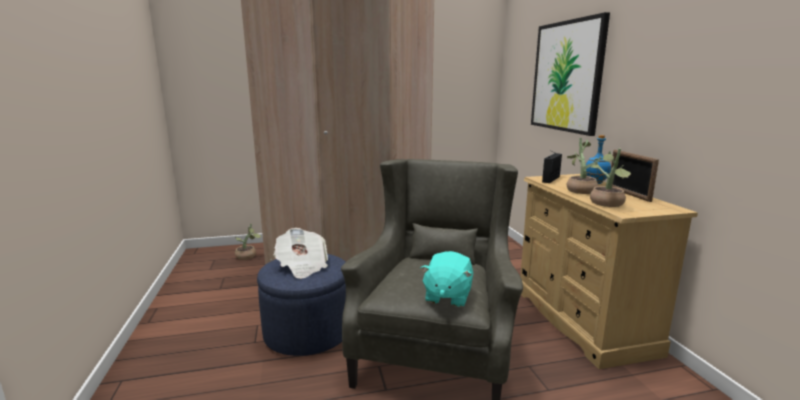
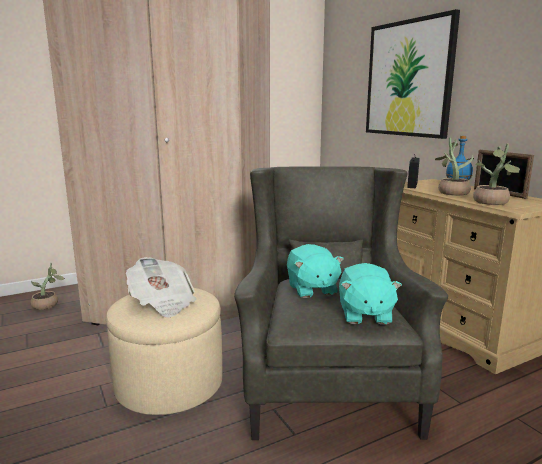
camera: 15 degrees left, 0 degrees up
blue ottoman [257,254,346,356] -> beige ottoman [106,288,223,415]
none -> turquoise plush toy [287,244,344,298]

